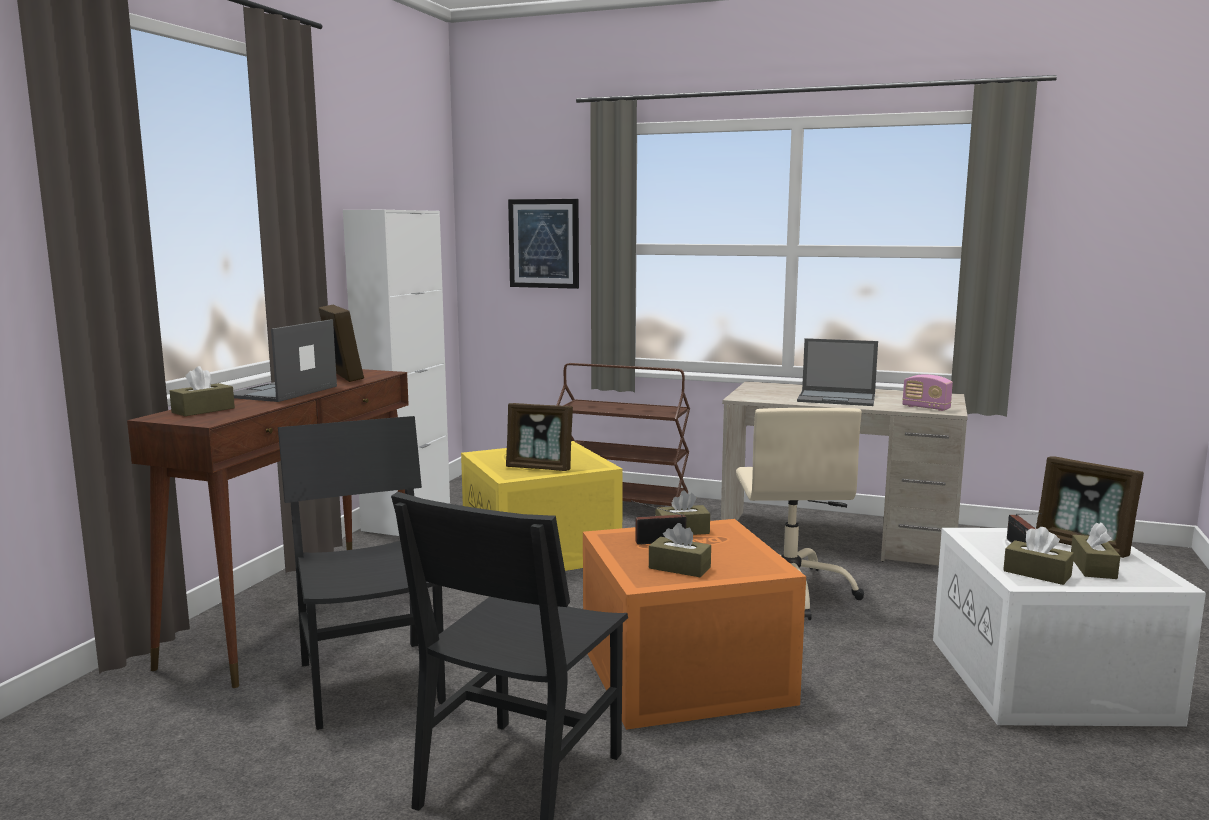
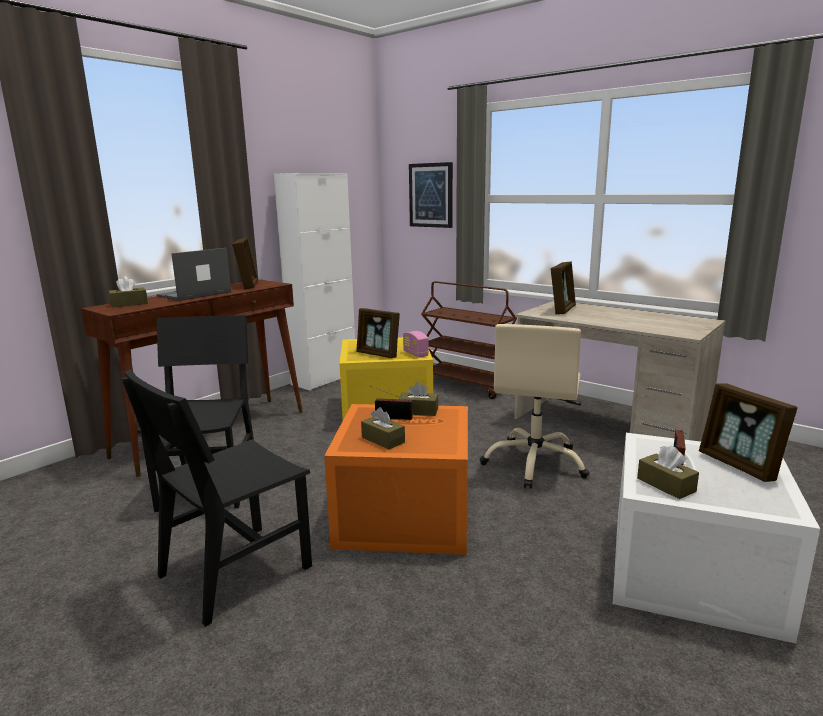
camera: 20 degrees right, 5 degrees up
laptop [797,338,878,406] -> none
radio [902,374,953,411] -> radio moved to [403,331,429,357]
brown tissue box [1071,522,1120,579] -> none
none -> picture frame [551,261,576,314]

